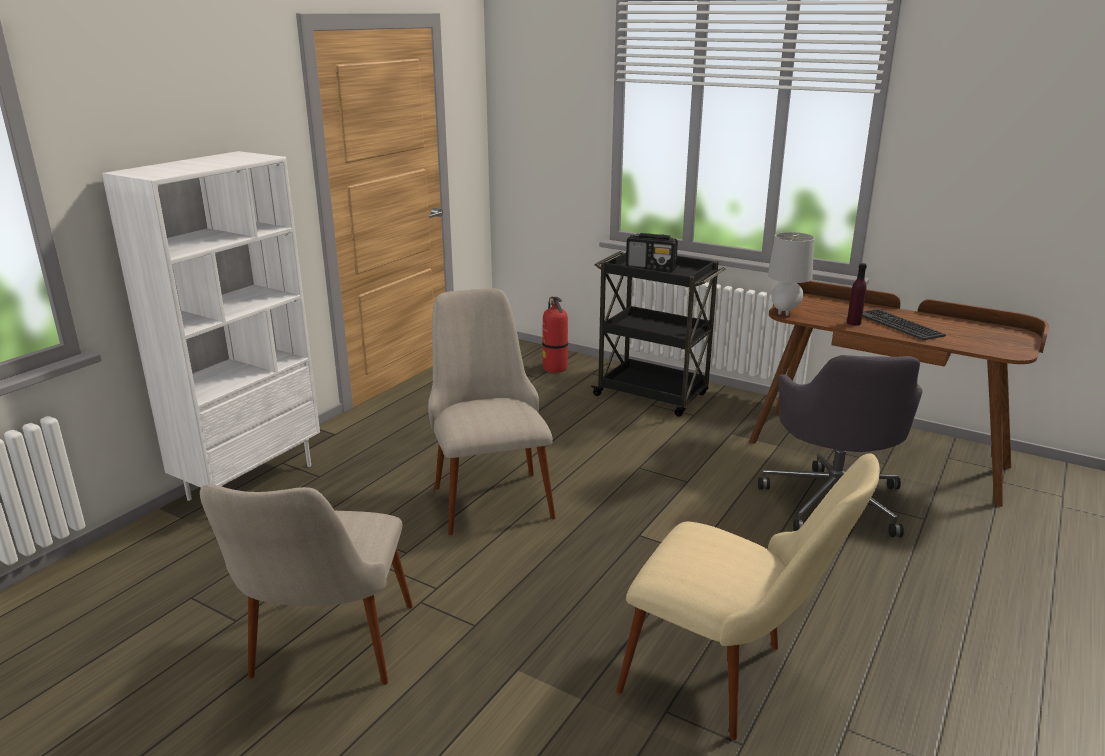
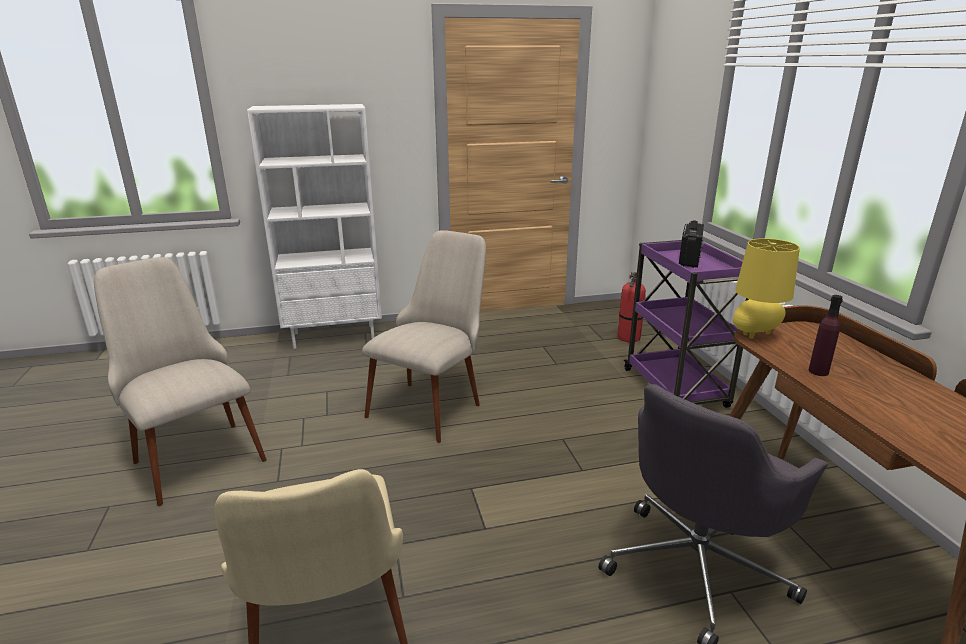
camera: 45 degrees right, 0 degrees up
beige chair [200,484,413,685] -> beige chair turned 90 degrees clockwise [94,257,267,506]
black cart [590,251,726,417] -> purple cart [624,240,749,408]
radio [626,233,678,273] -> radio turned 135 degrees counterclockwise [679,221,704,268]
grey table lamp [768,232,814,316] -> yellow table lamp [733,238,800,339]
keyboard [862,309,946,340] -> none

